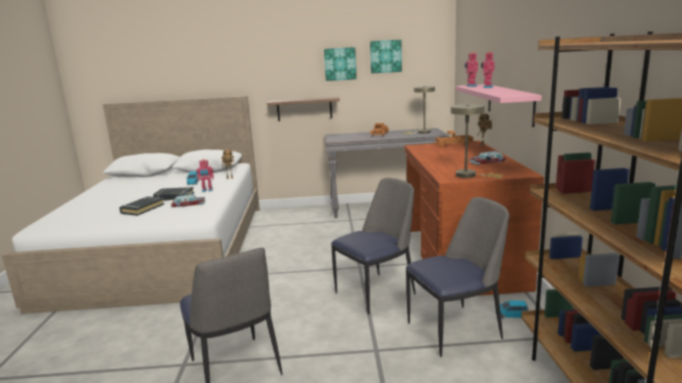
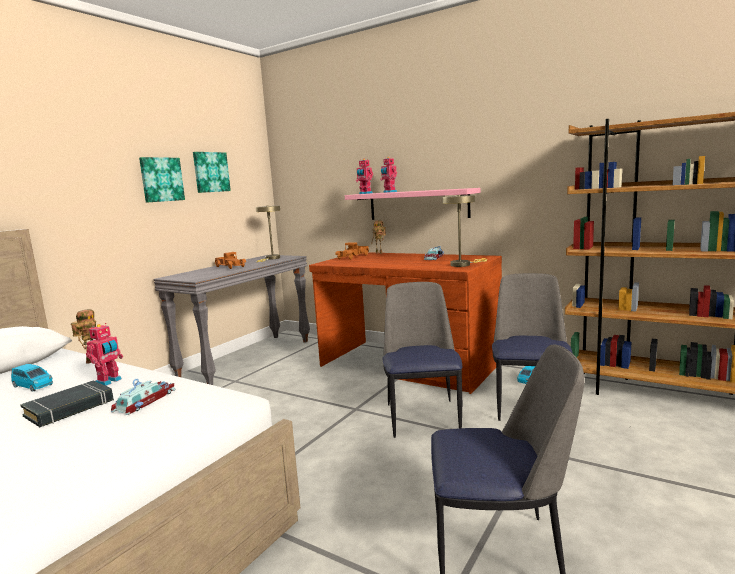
camera: 55 degrees left, 5 degrees down
black book [119,196,164,216] -> none
shelf [267,97,340,121] -> none

